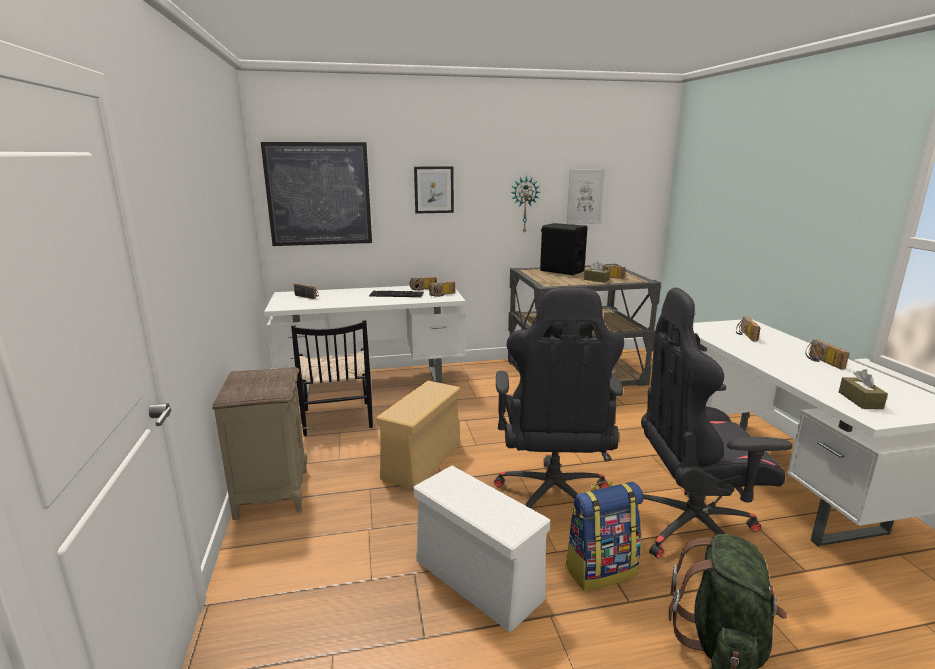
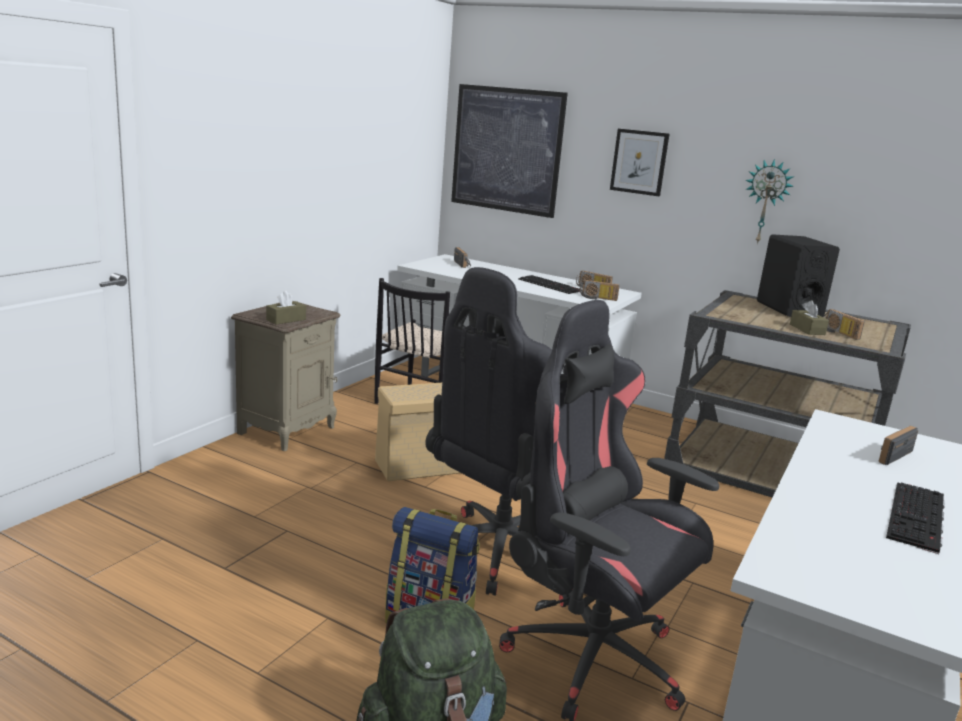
camera: 40 degrees right, 0 degrees up
white storage box [413,466,550,632] -> none
picture [567,169,605,224] -> none
radio [805,339,849,370] -> keyboard [886,482,945,554]
brown tissue box [839,369,888,409] -> brown tissue box moved to [266,291,306,325]

